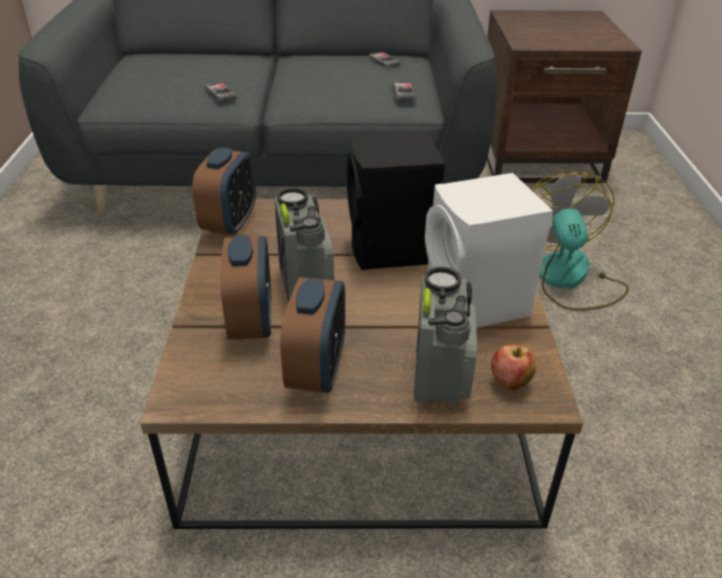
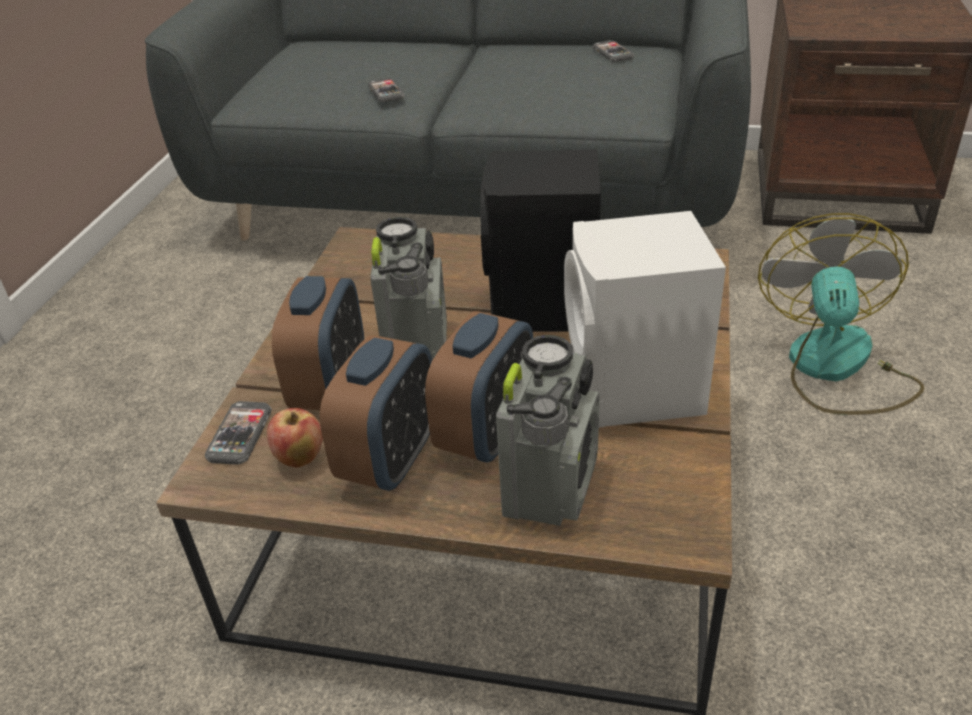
camera: 15 degrees right, 0 degrees up
alarm clock [192,147,256,236] -> alarm clock moved to [425,311,533,463]
phone [392,81,417,100] -> phone moved to [205,401,272,465]
apple [491,344,536,390] -> apple moved to [267,408,323,468]

